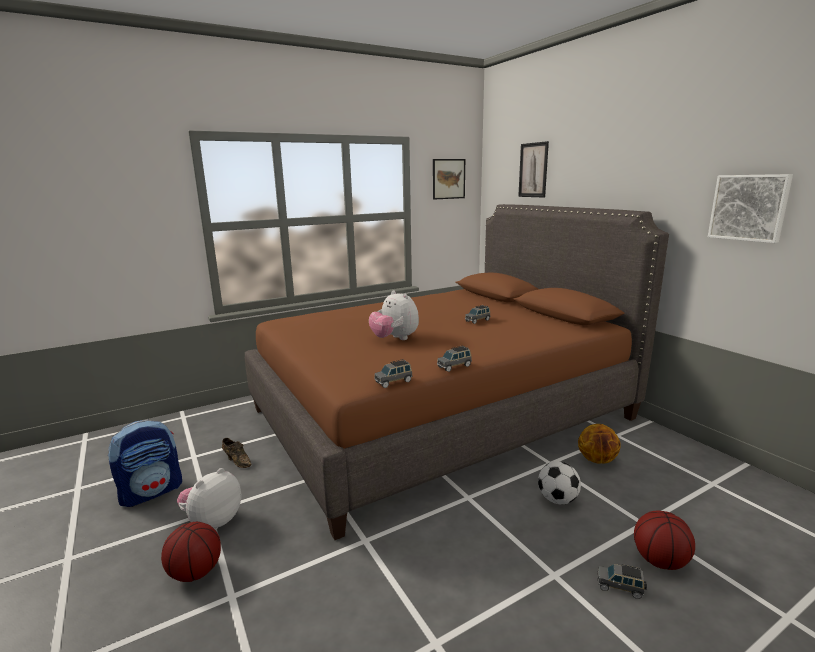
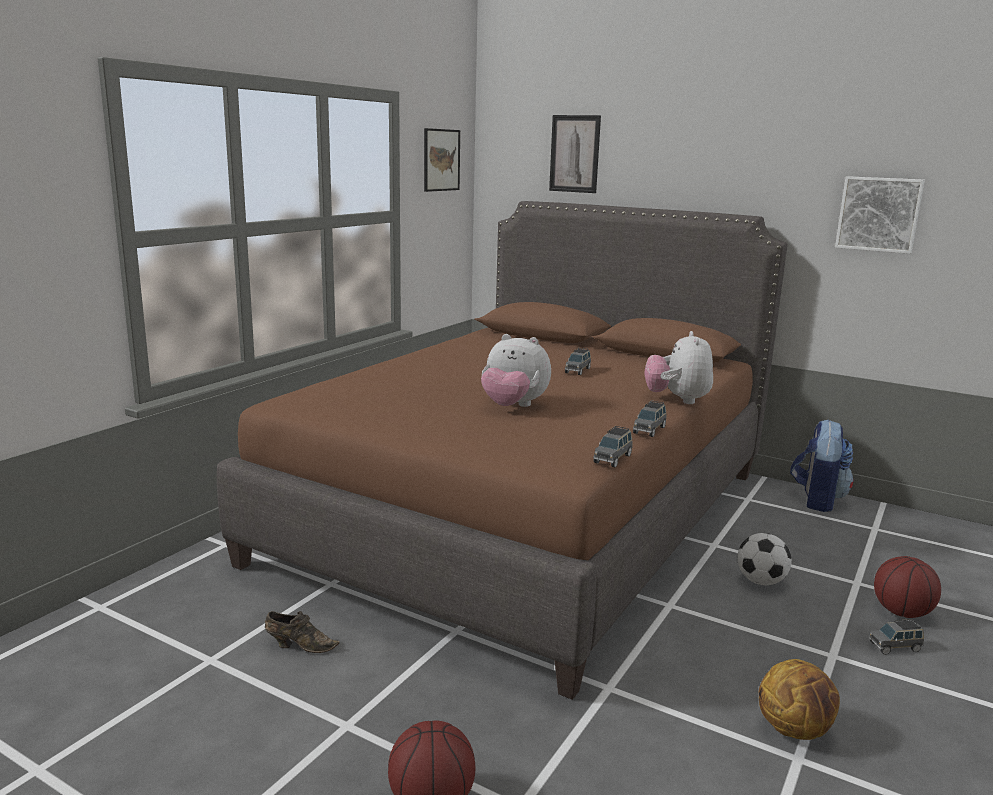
camera: 30 degrees left, 0 degrees up
backpack [108,419,182,507] -> backpack moved to [790,419,853,512]
plush toy [177,468,241,530] -> plush toy moved to [644,331,713,404]
basketball [578,424,621,464] -> basketball moved to [759,659,840,740]

